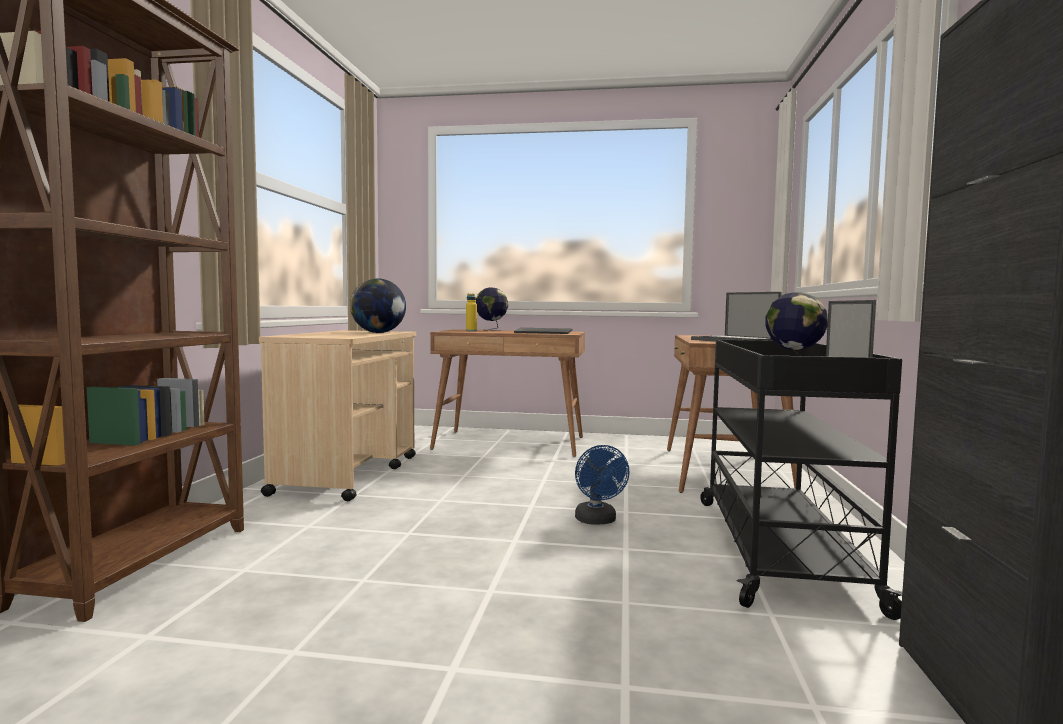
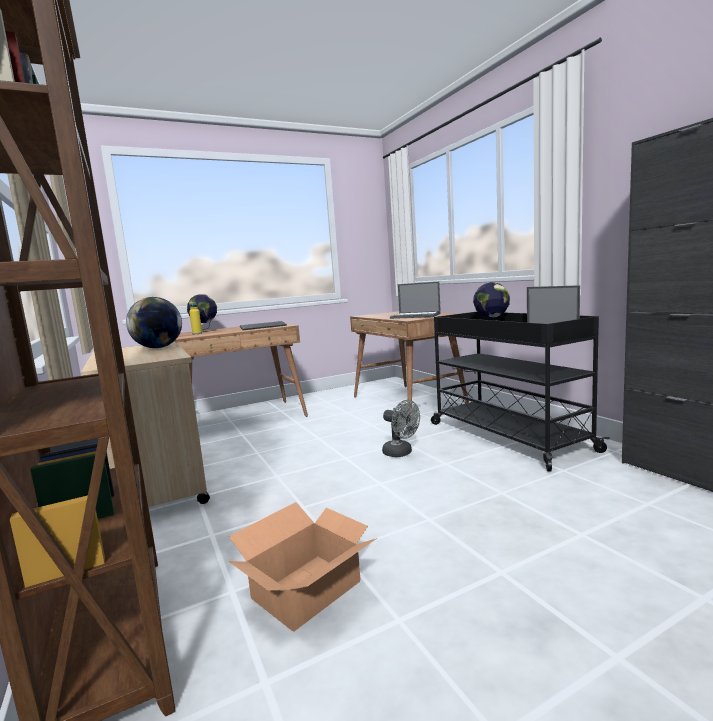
camera: 35 degrees left, 5 degrees up
blue fan [575,445,630,525] -> grey fan [382,400,420,457]
none -> cardboard box [229,502,377,631]

